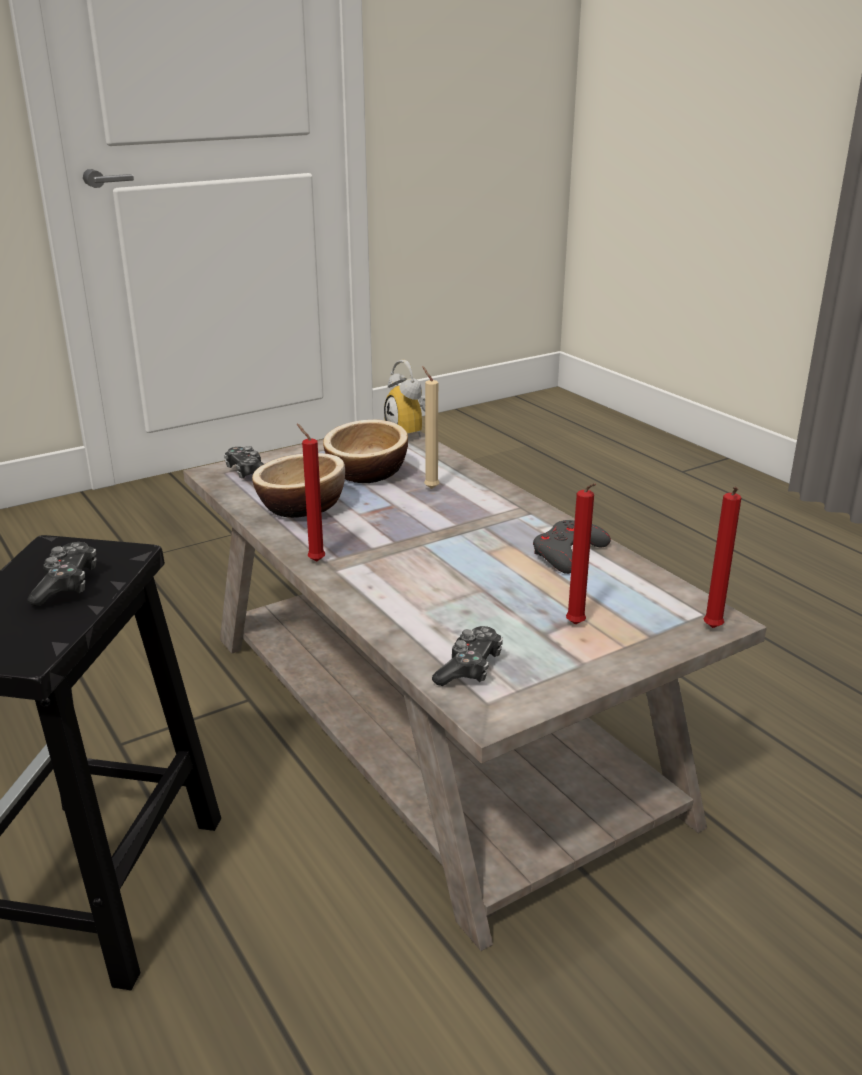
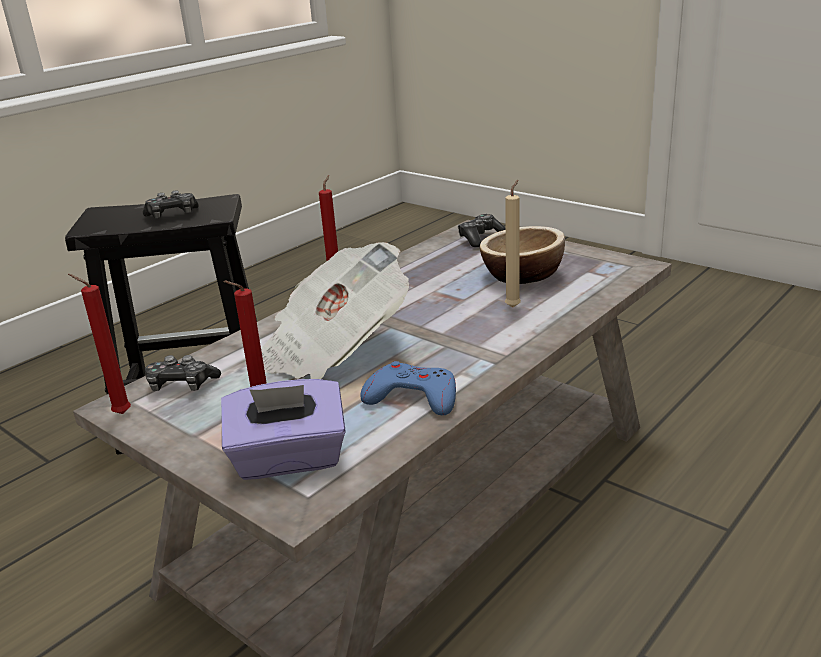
camera: 75 degrees right, 0 degrees up
bowl [252,453,345,518] -> none
alarm clock [384,360,425,439] -> none
grey game controller [533,520,611,574] -> blue game controller [360,361,456,415]
red candle [704,487,741,628] -> red candle moved to [68,274,131,414]
none -> purple tissue box [221,379,346,480]
none -> newspaper [261,242,409,379]

